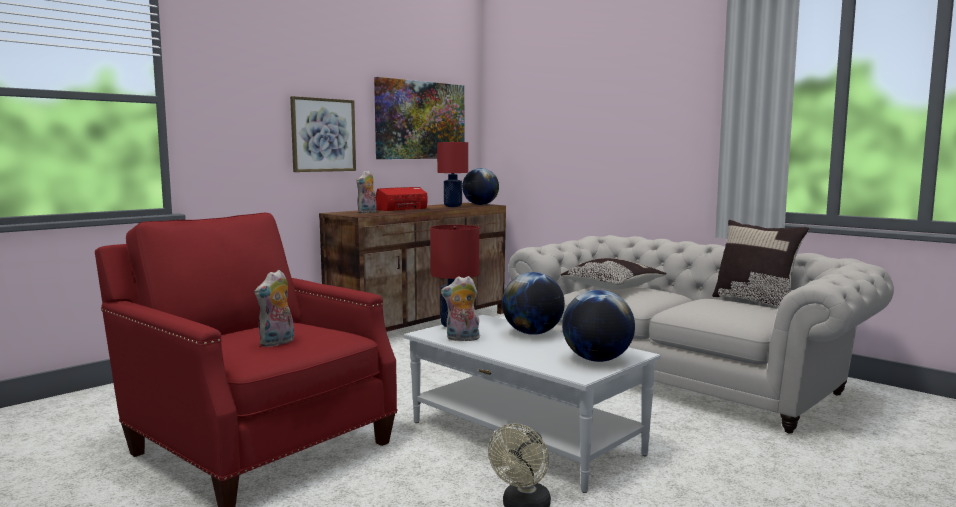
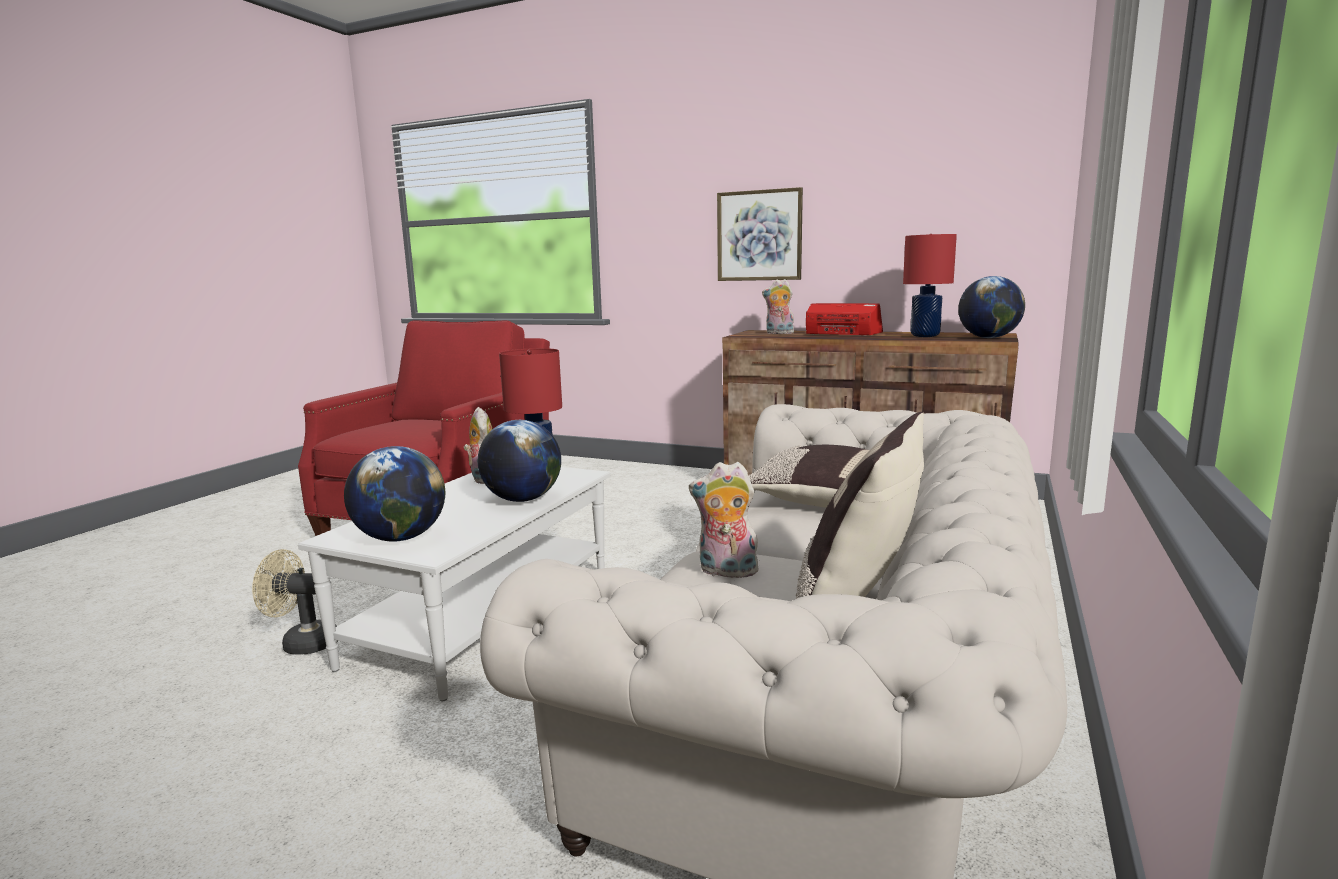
camera: 70 degrees right, 5 degrees up
plush toy [254,270,294,347] -> plush toy moved to [689,462,760,578]
picture [374,77,464,159] -> none

